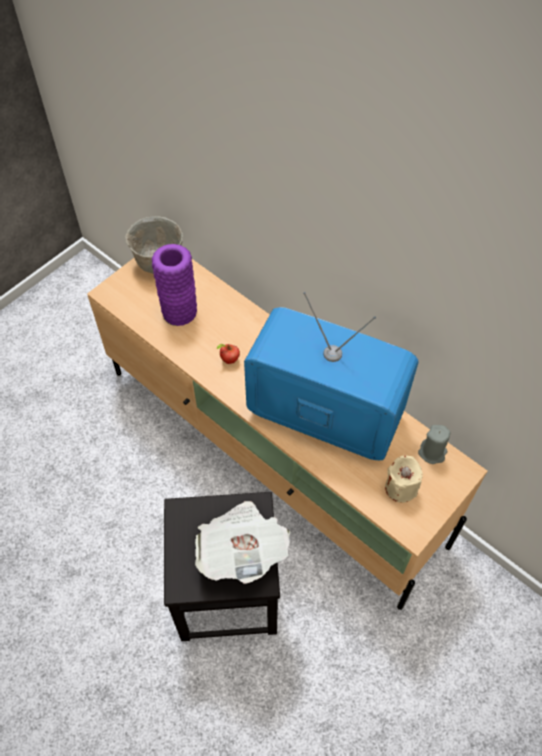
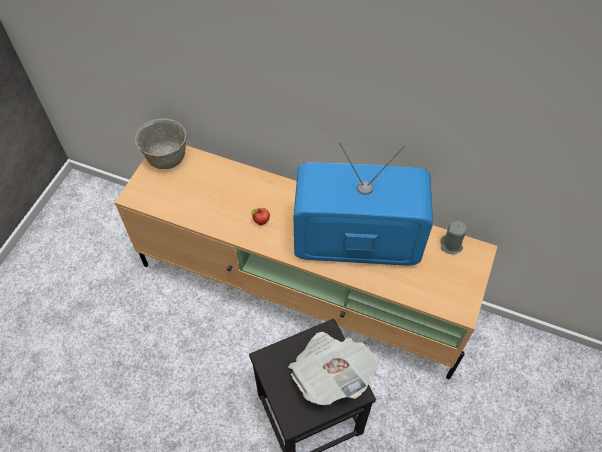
camera: 20 degrees left, 0 degrees up
purple vase [152,244,197,326] -> none
beige candle [385,455,423,503] -> none

